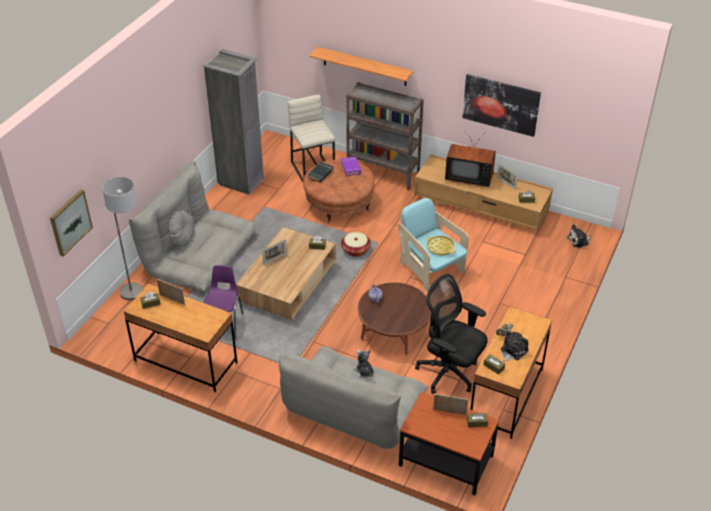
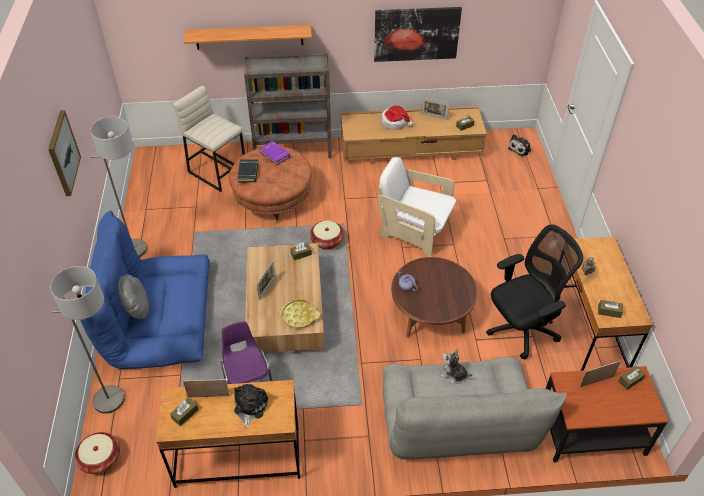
camera: 30 degrees left, 5 degrees up
picture [50,190,93,256] -> picture moved to [48,110,81,196]
grey sofa [129,161,257,292] -> blue sofa [80,210,210,369]
grey cabinet [203,49,264,195] -> none
turquoise armchair [399,198,469,292] -> white armchair [377,157,456,256]
black office chair [415,274,488,394] -> black office chair turned 150 degrees clockwise [486,224,583,359]
yellow tray [427,236,456,255] -> yellow tray moved to [279,299,320,329]
television [445,132,496,187] -> hat [381,106,414,130]
plush toy [501,331,529,362] -> plush toy moved to [234,384,268,429]
none -> basket [75,432,120,474]
none -> grey floor lamp [90,117,146,257]

